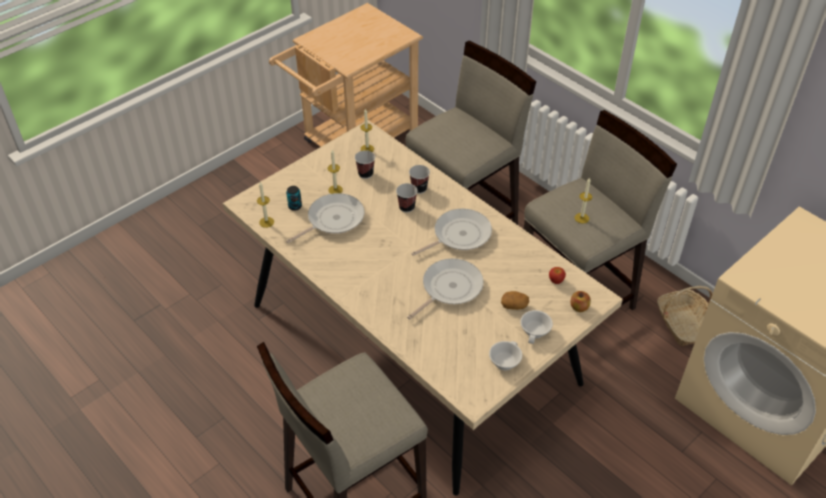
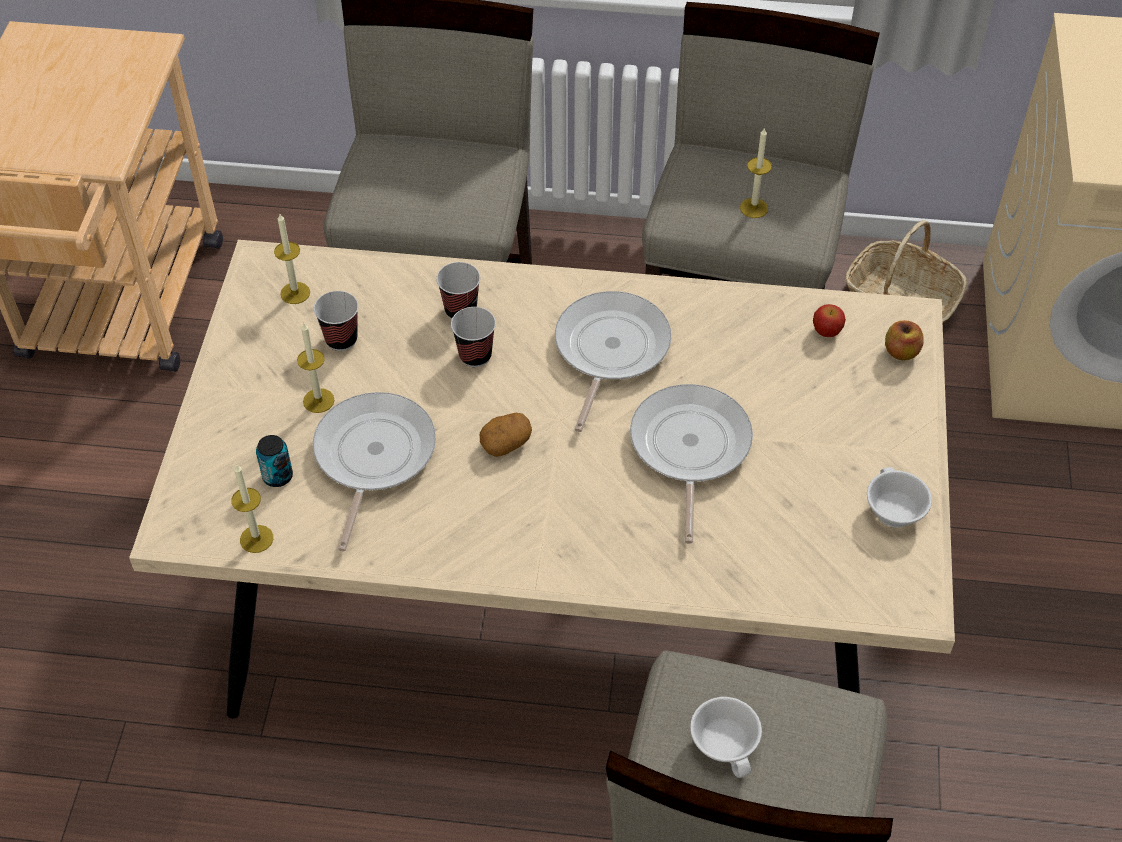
camera: 40 degrees left, 5 degrees up
potato [501,291,529,310] -> potato moved to [480,413,532,457]
white cup [520,310,553,344] -> white cup moved to [690,697,762,778]

